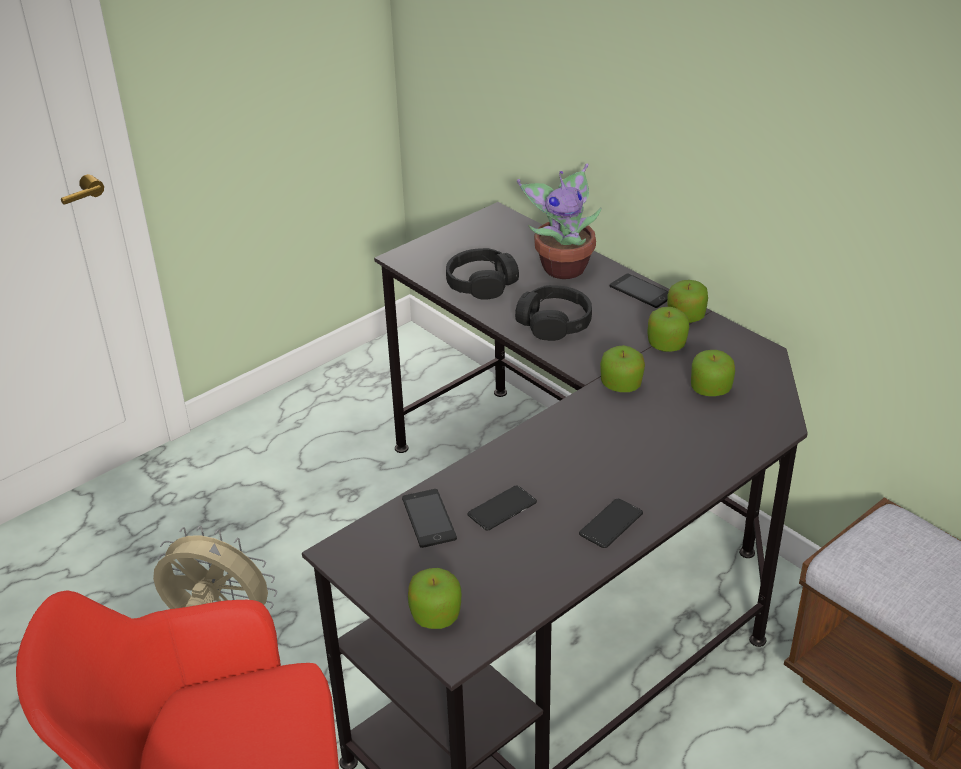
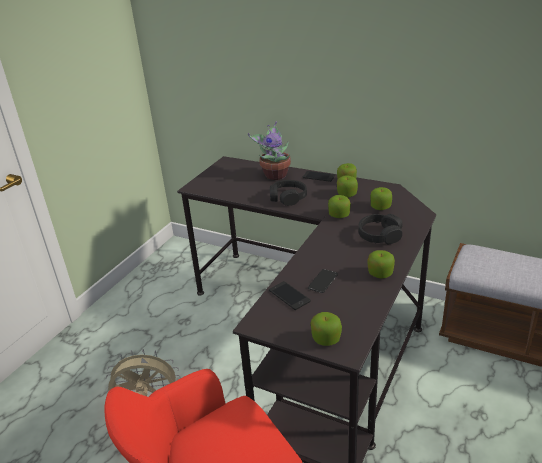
camera: 20 degrees left, 5 degrees down
black headphones [446,248,519,300] -> black headphones moved to [358,214,403,244]
phone [579,499,643,548] -> apple [367,250,395,278]

